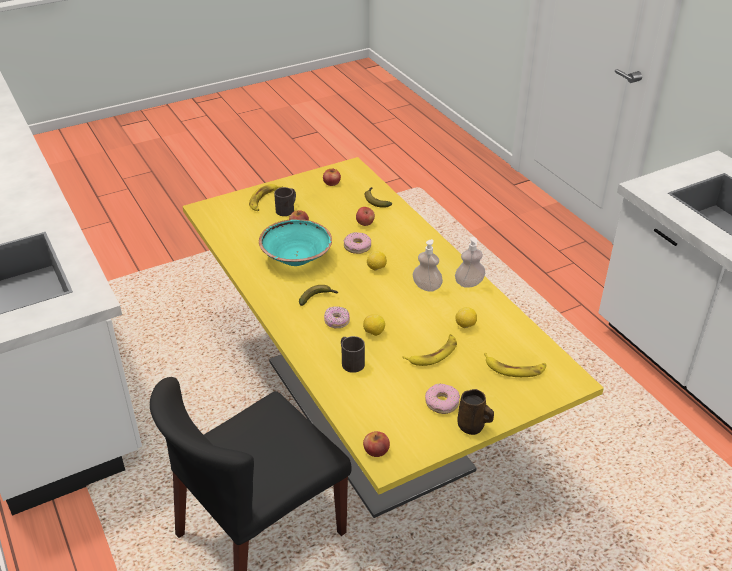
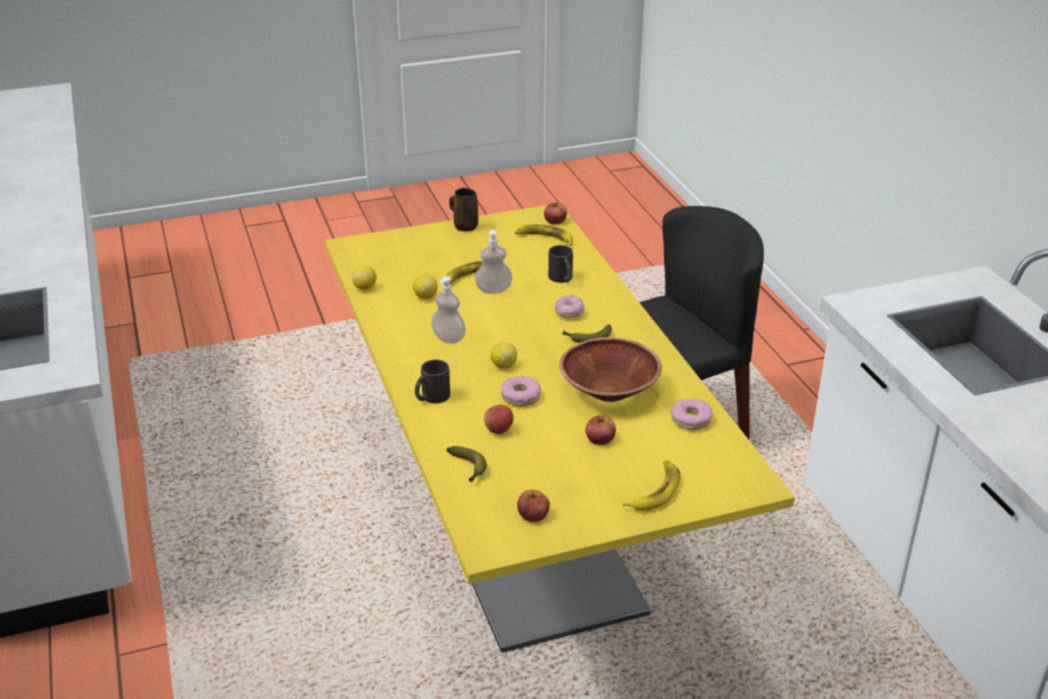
camera: 170 degrees left, 5 degrees down
turquoise bowl [259,219,332,266] -> brown bowl [559,337,662,402]
black mug [274,187,296,216] -> black mug moved to [415,360,450,403]
lemon [363,314,385,336] -> lemon moved to [352,265,377,290]
donut [425,384,460,414] -> donut moved to [671,399,713,430]
soap dispenser [455,237,485,288] -> soap dispenser moved to [475,230,512,294]
banana [484,353,546,377] -> banana moved to [515,224,573,246]

